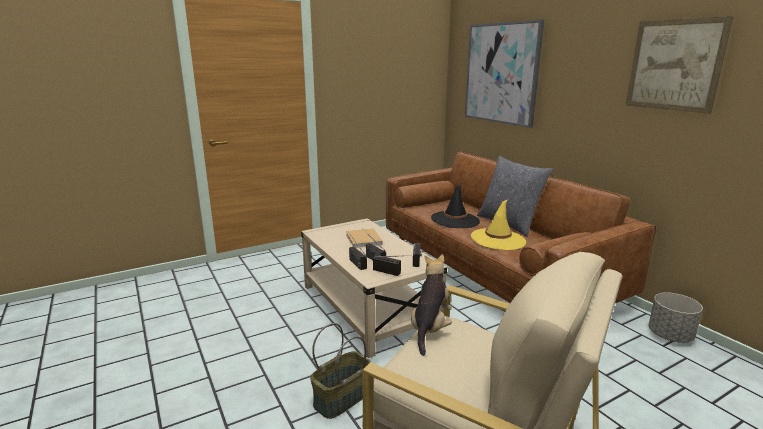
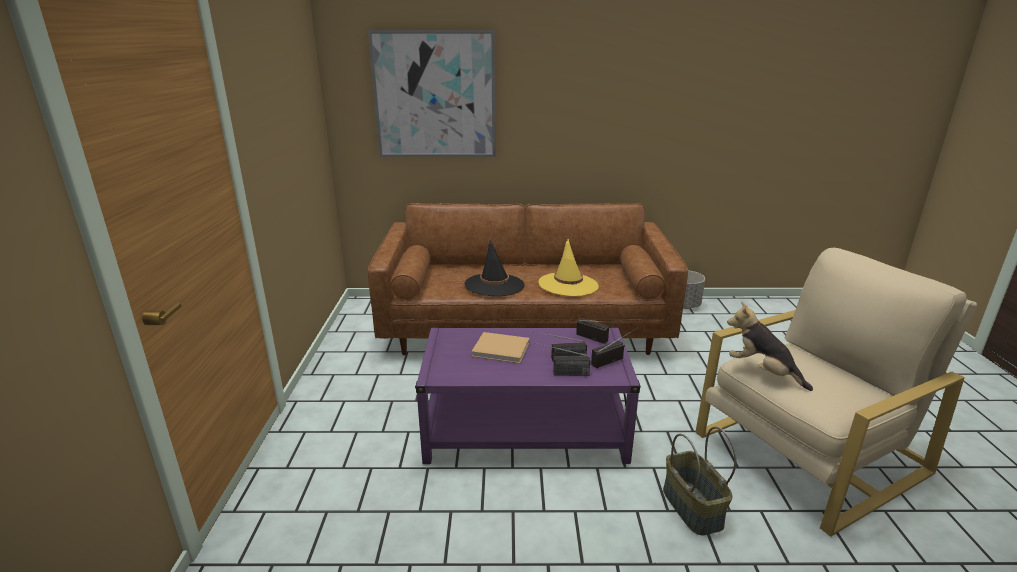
camera: 60 degrees left, 5 degrees up
beige coffee table [301,218,447,358] -> purple coffee table [415,328,641,464]
grey pillow [477,156,553,237] -> none
picture [626,16,734,114] -> none

